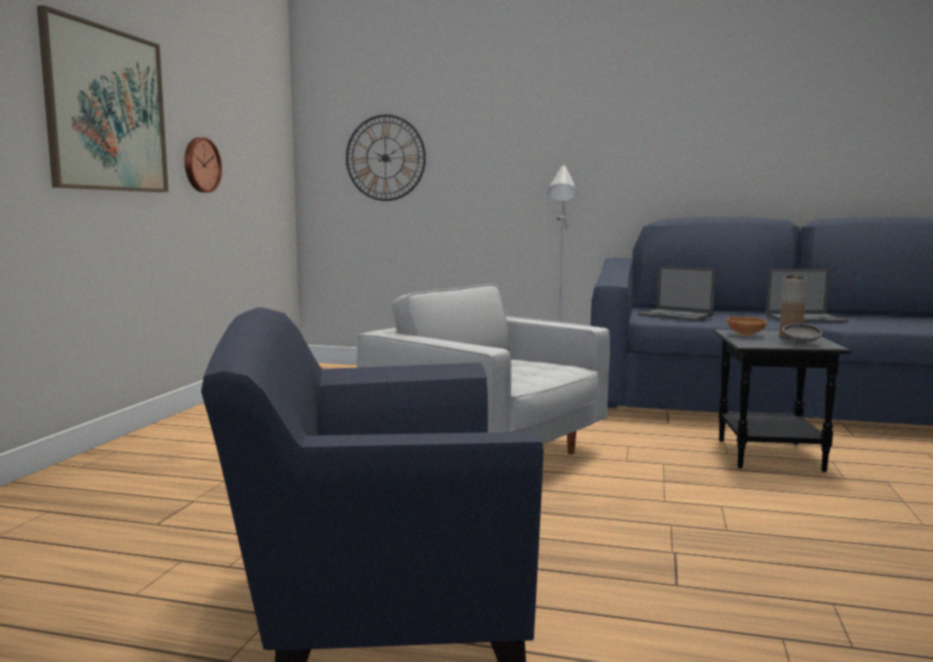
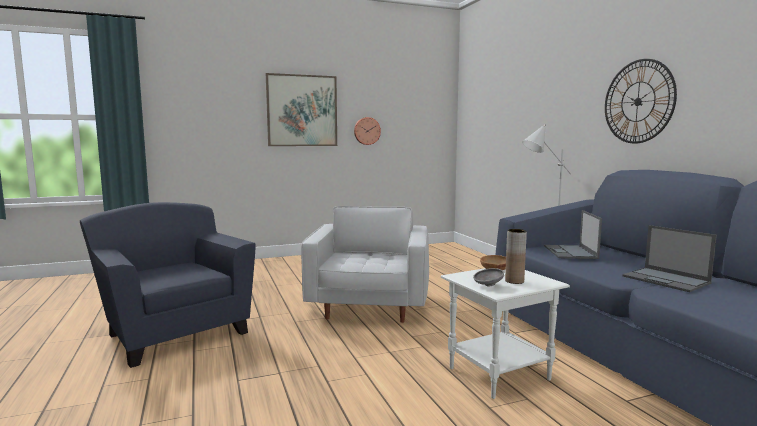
camera: 55 degrees right, 0 degrees up
wall clock [346,114,426,201] -> wall clock moved to [605,59,677,144]
black side table [714,330,851,472] -> white side table [441,268,570,399]

